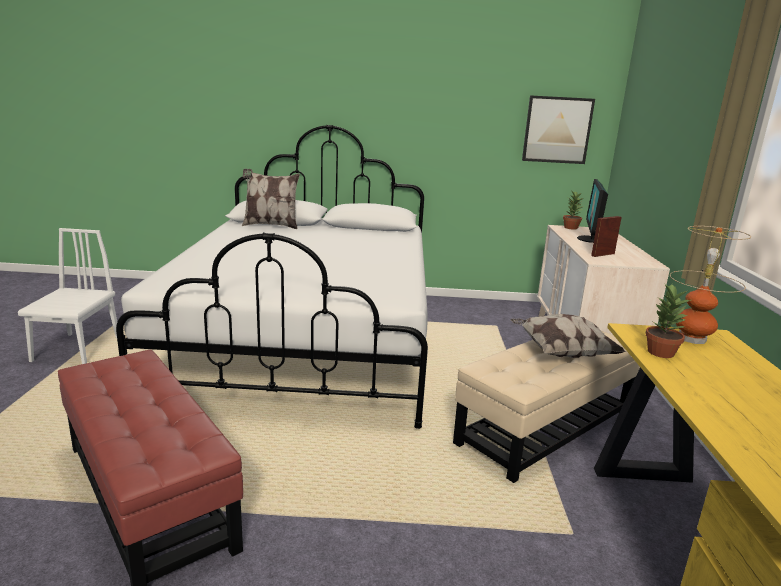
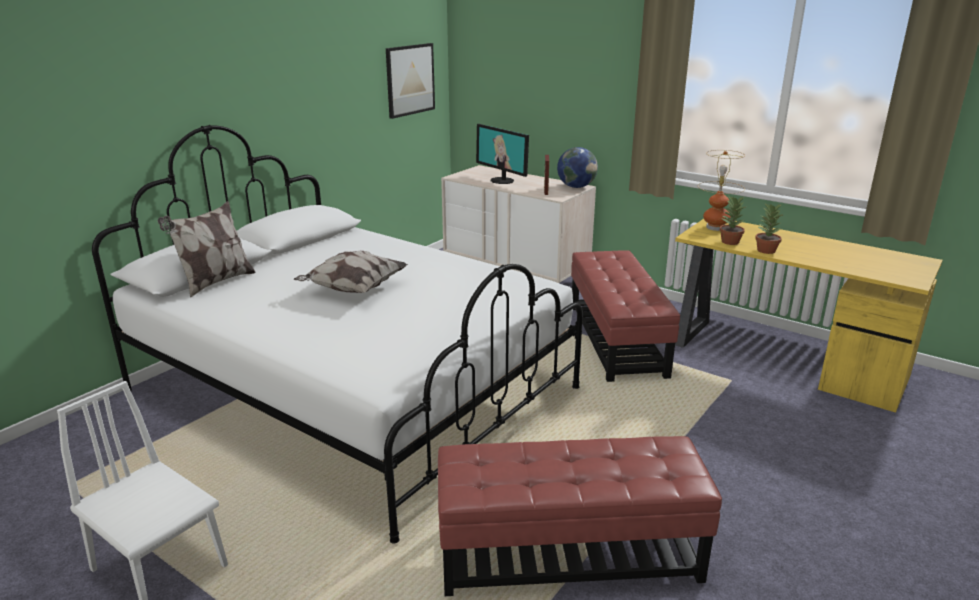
camera: 55 degrees left, 5 degrees up
beige ottoman [453,331,640,483] -> red ottoman [571,250,680,382]
pillow [510,314,626,358] -> pillow moved to [294,251,408,293]
potted plant [563,191,584,230] -> potted plant moved to [755,204,783,254]
none -> globe [557,147,598,188]

